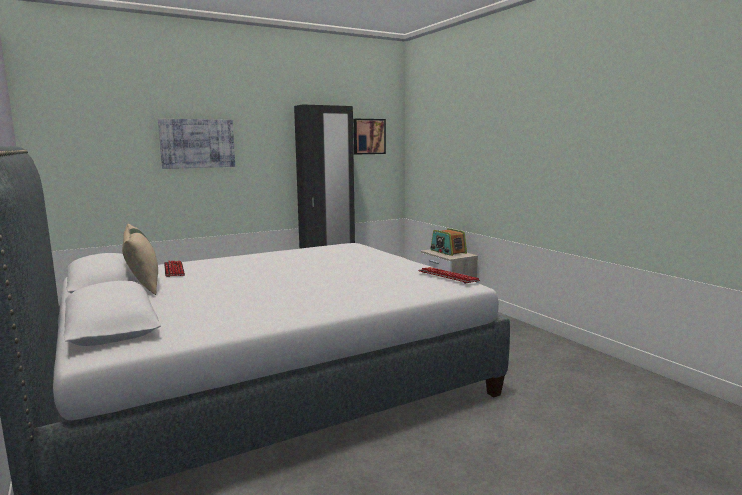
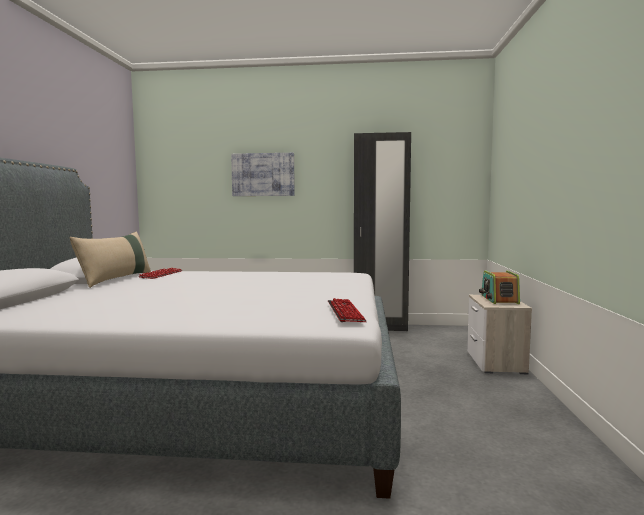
camera: 35 degrees right, 5 degrees down
picture [353,119,386,154] -> none

